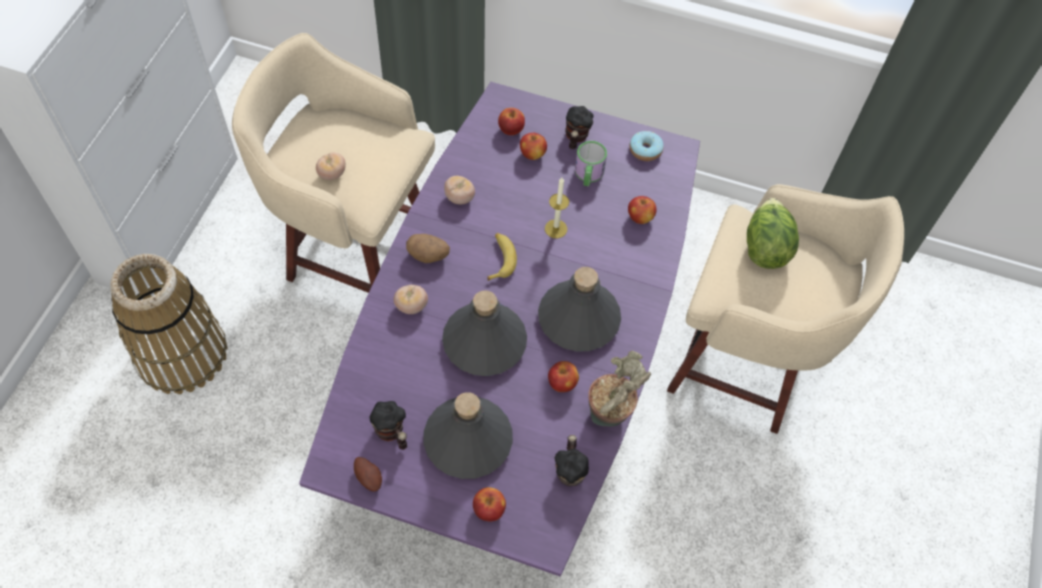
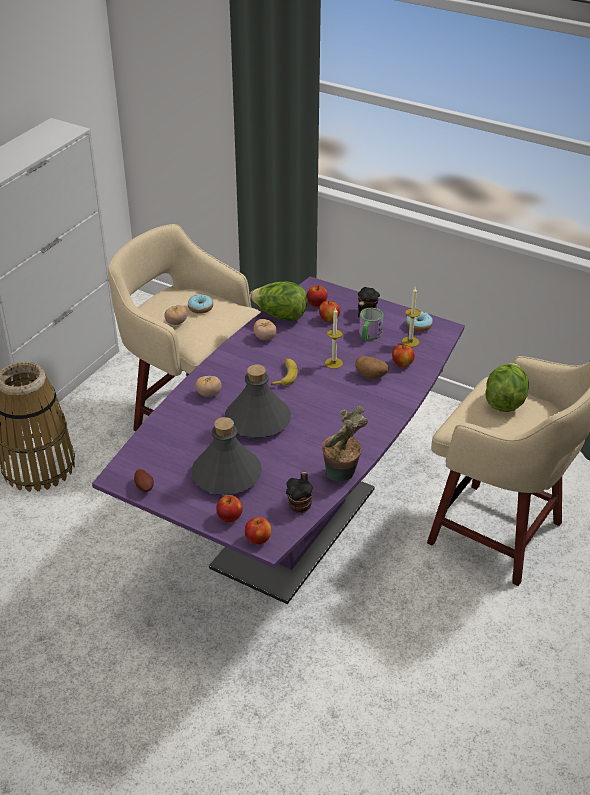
camera: 15 degrees right, 20 degrees down
mug [370,401,407,450] -> none
potato [406,234,450,263] -> potato moved to [355,356,389,378]
grey bottle [538,267,621,352] -> none
apple [548,361,579,392] -> apple moved to [245,517,271,545]
none -> donut [188,294,213,314]
none -> lettuce [250,282,307,321]
none -> candle [402,288,421,347]

